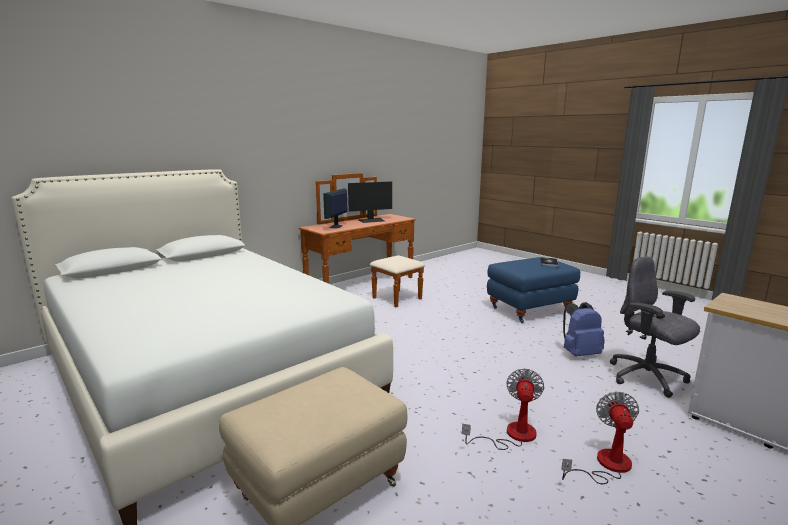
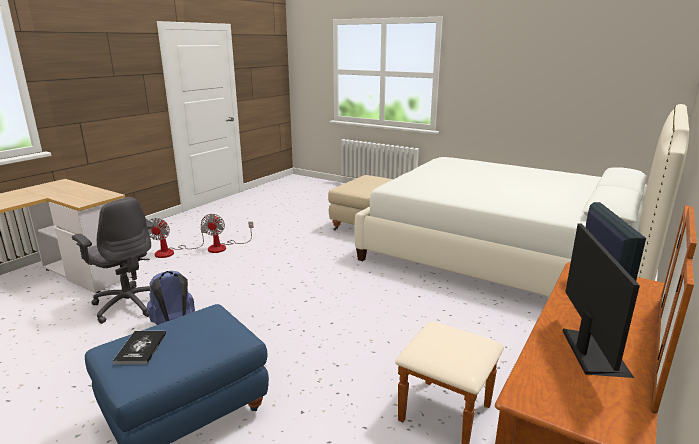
camera: 165 degrees right, 5 degrees up
monitor [348,181,392,223] -> monitor turned 135 degrees clockwise [563,223,640,378]
fan [462,369,544,450] -> fan moved to [148,218,206,258]

